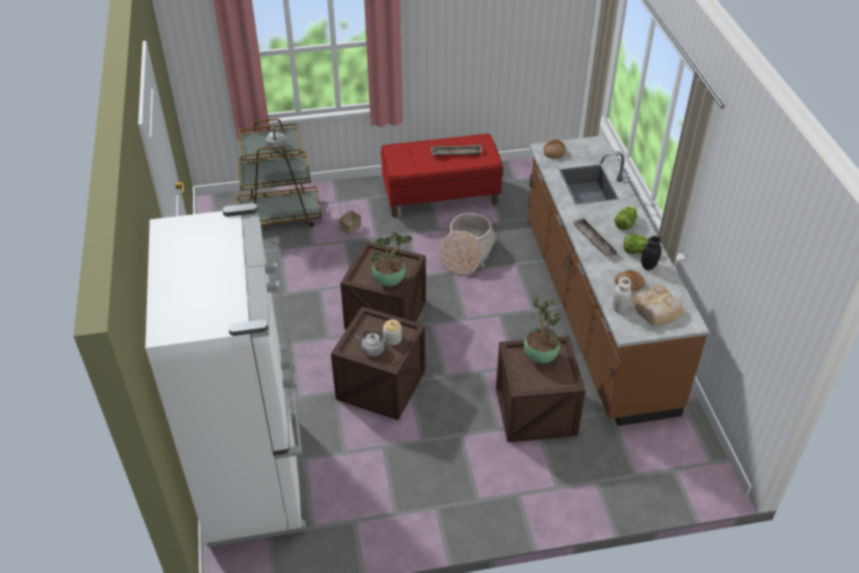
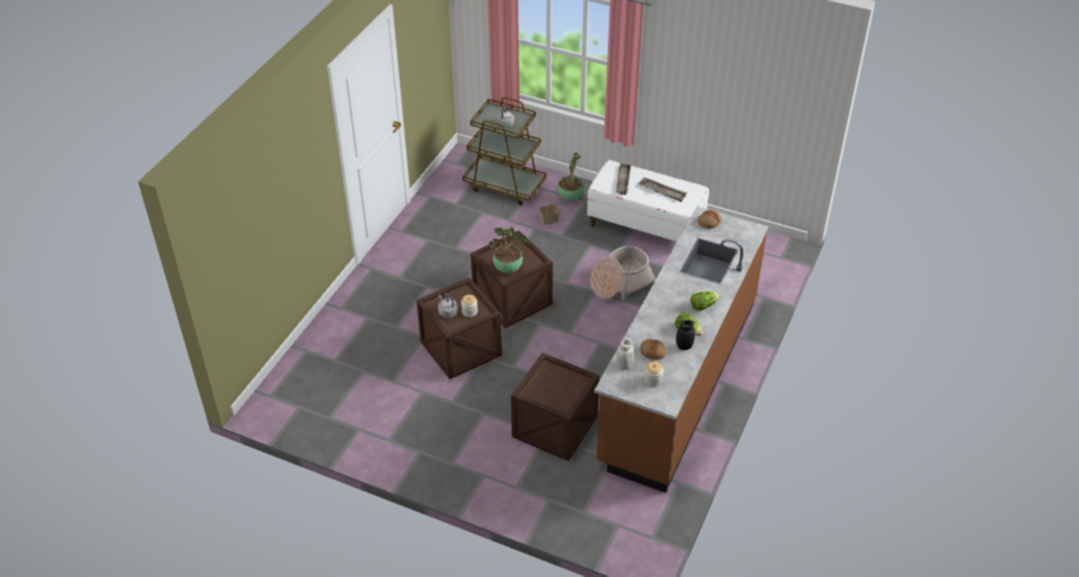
camera: 35 degrees right, 0 degrees up
white fridge [145,203,307,547] -> none
red bench [381,134,503,217] -> white bench [587,160,709,241]
potted plant [524,298,562,363] -> potted plant moved to [557,153,584,201]
tray [572,217,620,257] -> tray moved to [616,162,631,195]
bread [632,284,683,325] -> jar [644,362,663,387]

